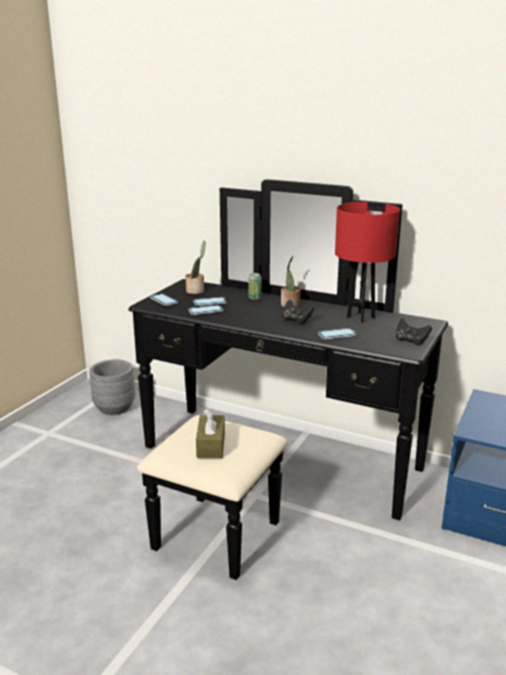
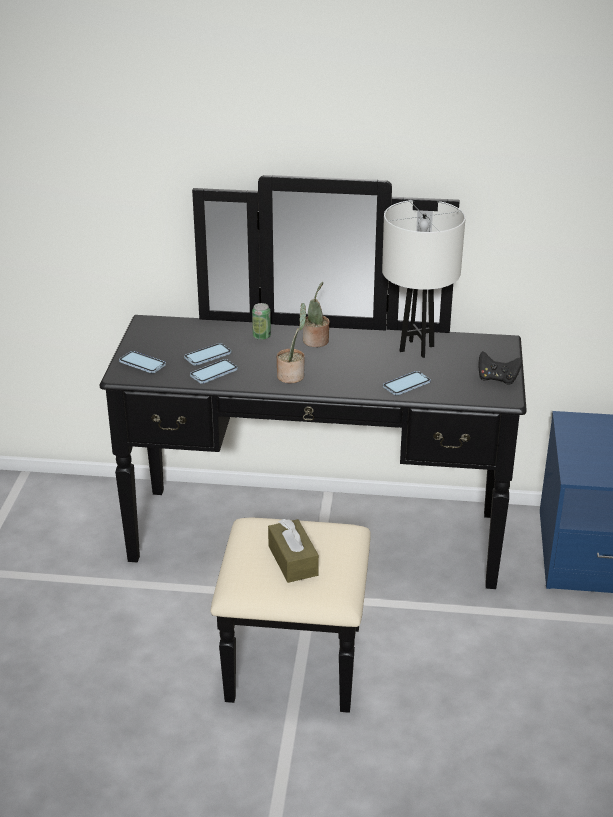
camera: 20 degrees left, 10 degrees up
grey planter [89,359,135,415] -> none
potted plant [185,240,206,294] -> potted plant moved to [277,303,306,383]
black game controller [283,299,314,324] -> none
red table lamp [335,202,400,323] -> white table lamp [382,200,466,358]

